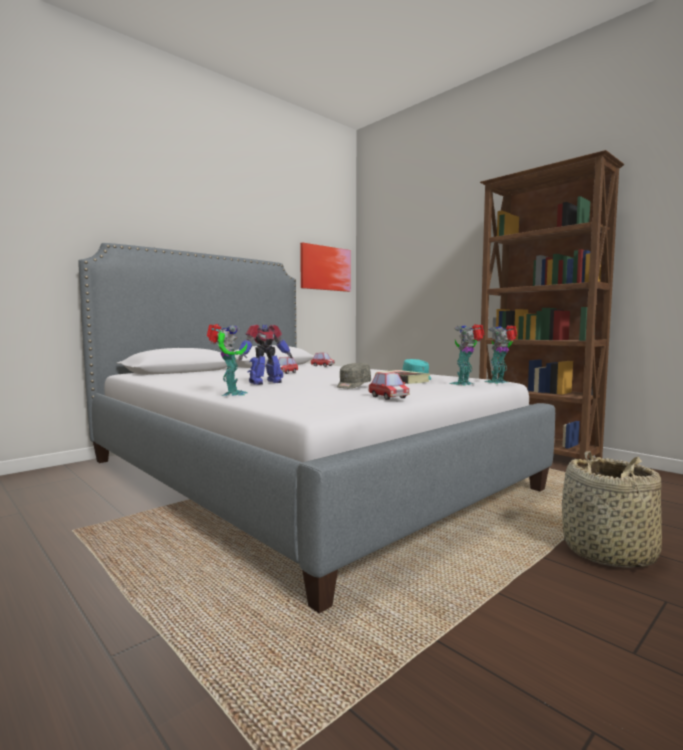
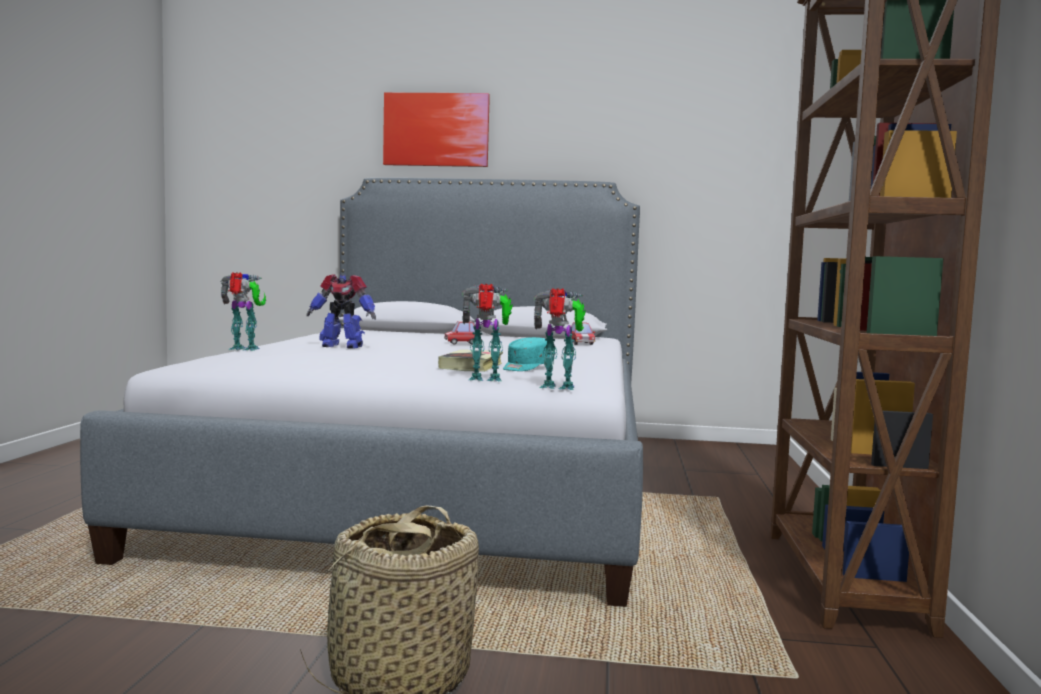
camera: 50 degrees right, 0 degrees up
toy robot [207,324,247,396] -> toy robot turned 135 degrees counterclockwise [220,272,266,351]
picture [300,242,351,292] -> picture moved to [383,93,490,167]
grey cap [337,363,371,388] -> none
toy car [368,372,410,400] -> none

